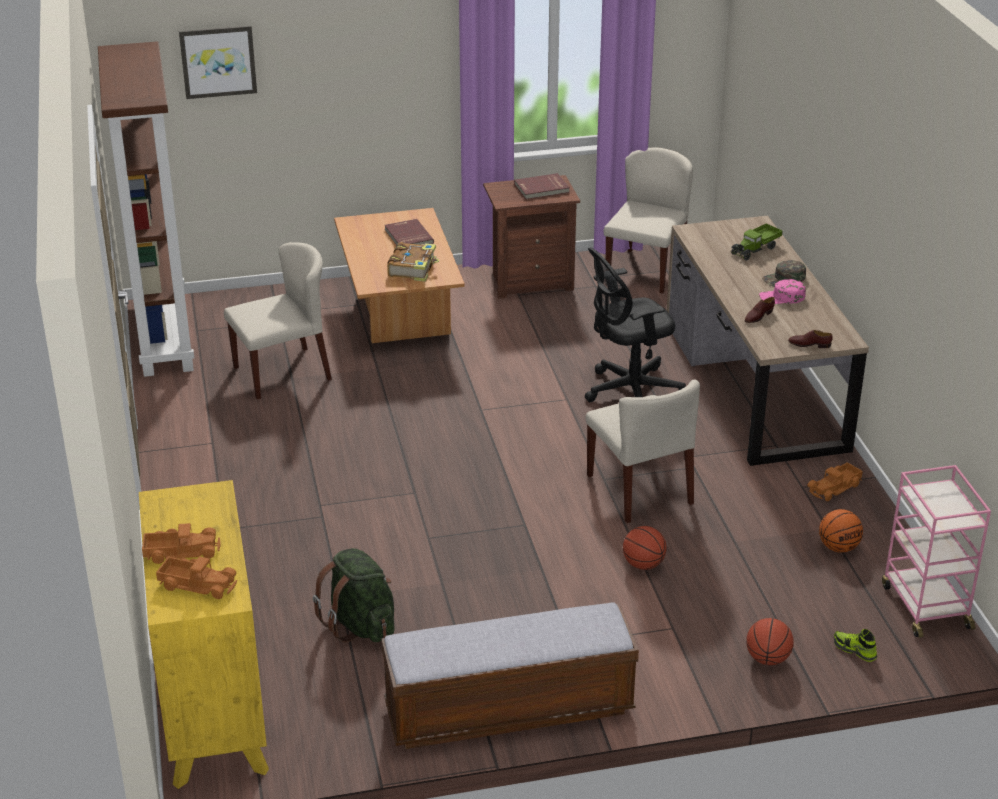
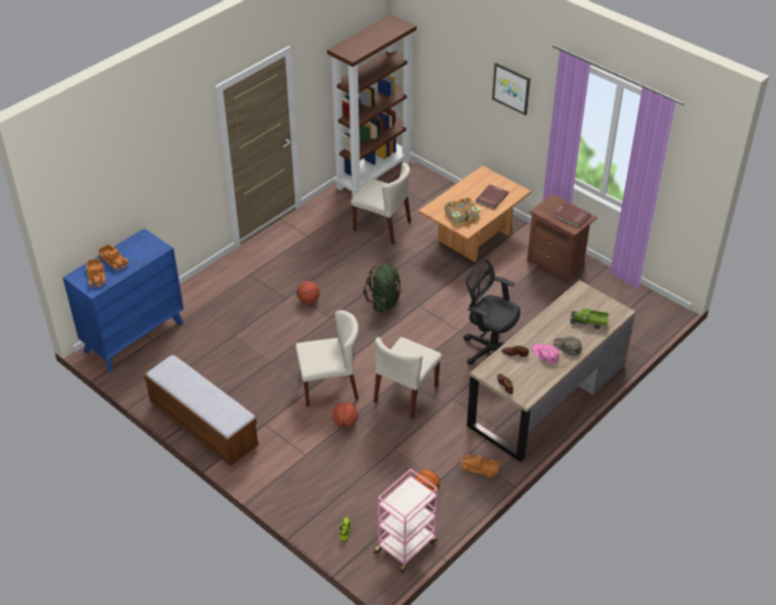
camera: 55 degrees right, 10 degrees up
yellow dresser [139,480,269,789] -> blue dresser [63,228,184,372]
picture [179,26,257,99] -> picture moved to [492,62,530,116]
green backpack [313,548,395,643] -> green backpack moved to [363,264,403,312]
beige chair [604,147,693,294] -> beige chair moved to [295,310,359,407]
basketball [746,618,794,665] -> basketball moved to [297,281,320,304]

